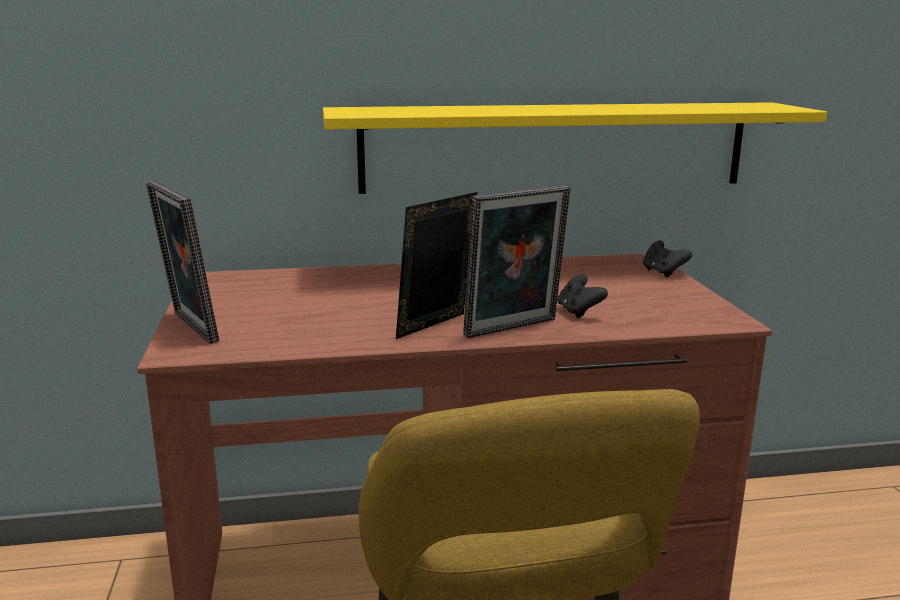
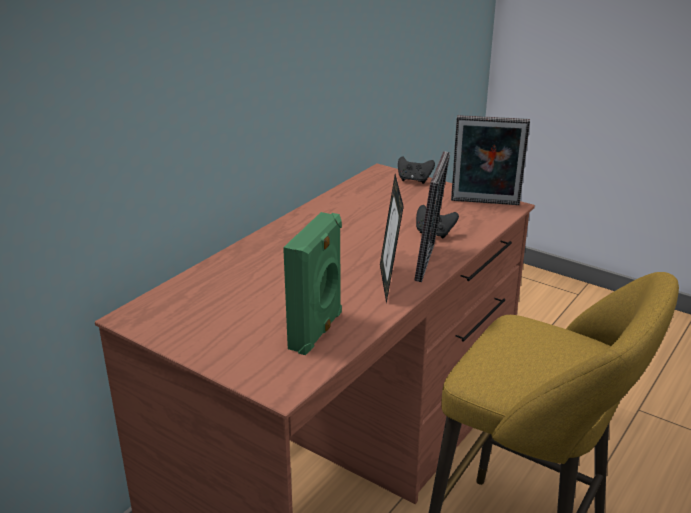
camera: 45 degrees left, 10 degrees up
picture frame [146,181,219,344] -> picture frame moved to [451,115,530,205]
yellow shelf [323,102,827,194] -> none
none -> green speaker [283,212,342,355]

